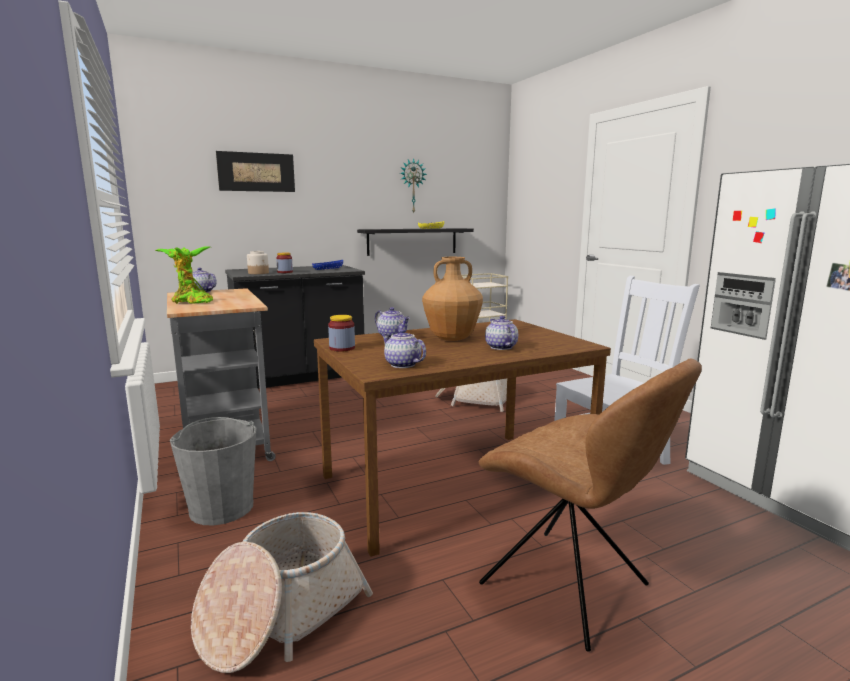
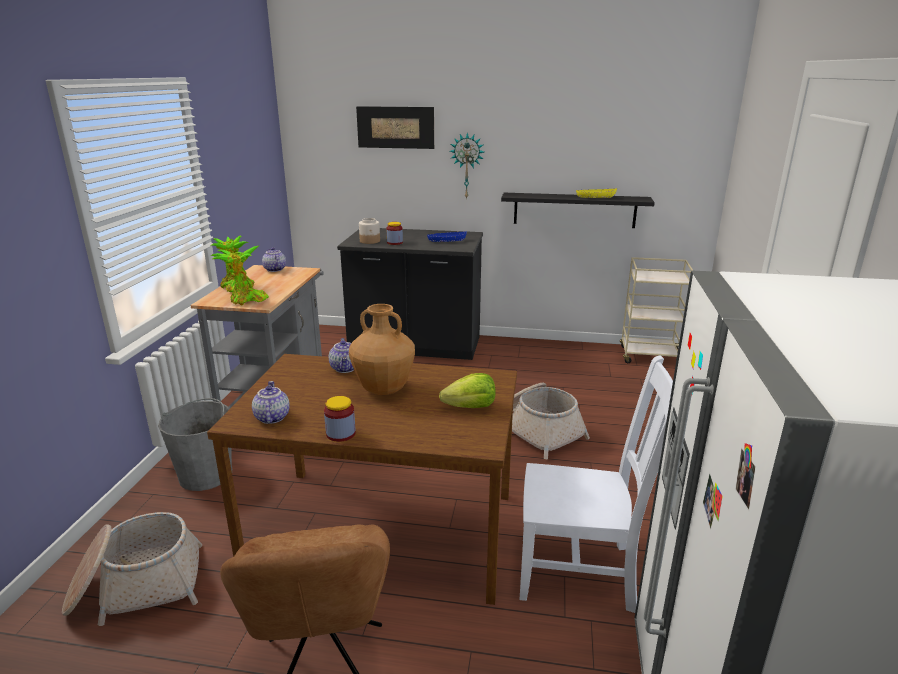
camera: 35 degrees right, 10 degrees up
jar [328,315,355,352] -> jar moved to [324,396,356,442]
wall clock [400,158,427,213] -> wall clock moved to [450,132,484,199]
teapot [485,315,518,350] -> none
none -> potted plant [211,246,269,305]
none -> lettuce [439,373,495,408]

